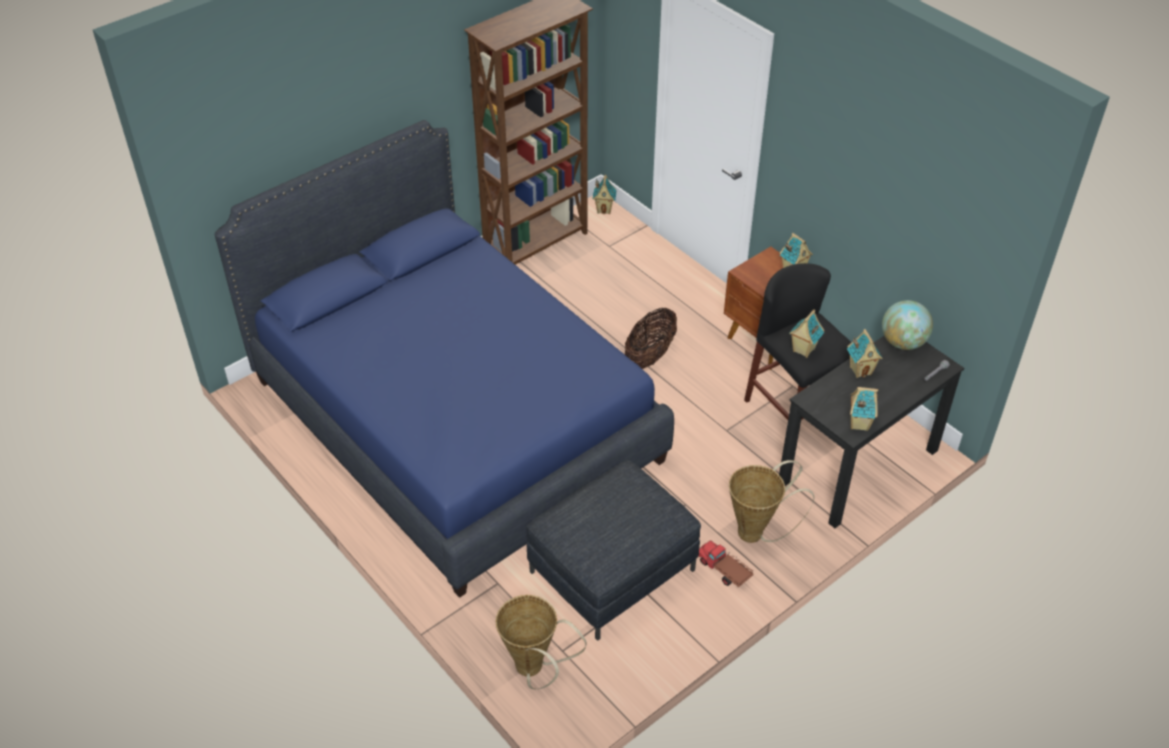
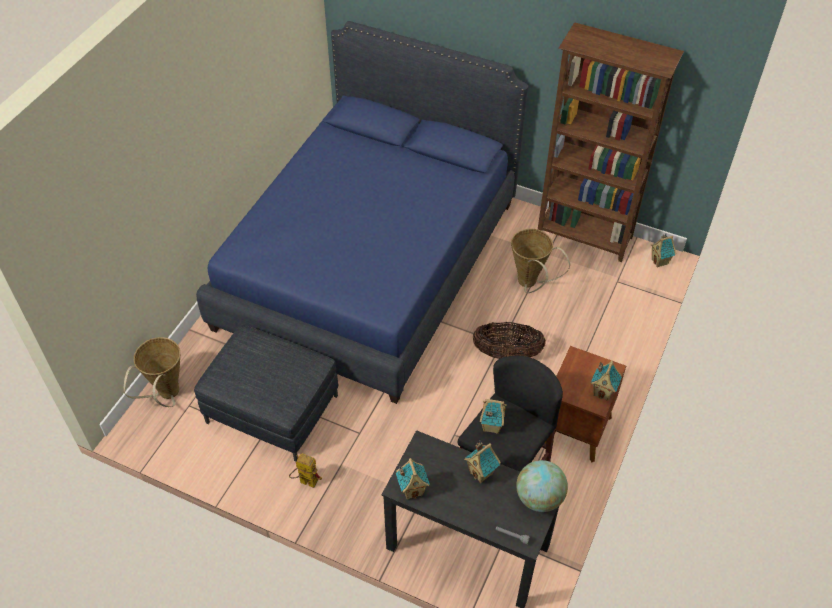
camera: 65 degrees right, 5 degrees up
toy truck [698,541,754,587] -> toy robot [289,453,322,488]
basket [729,460,815,543] -> basket moved to [511,229,570,293]

